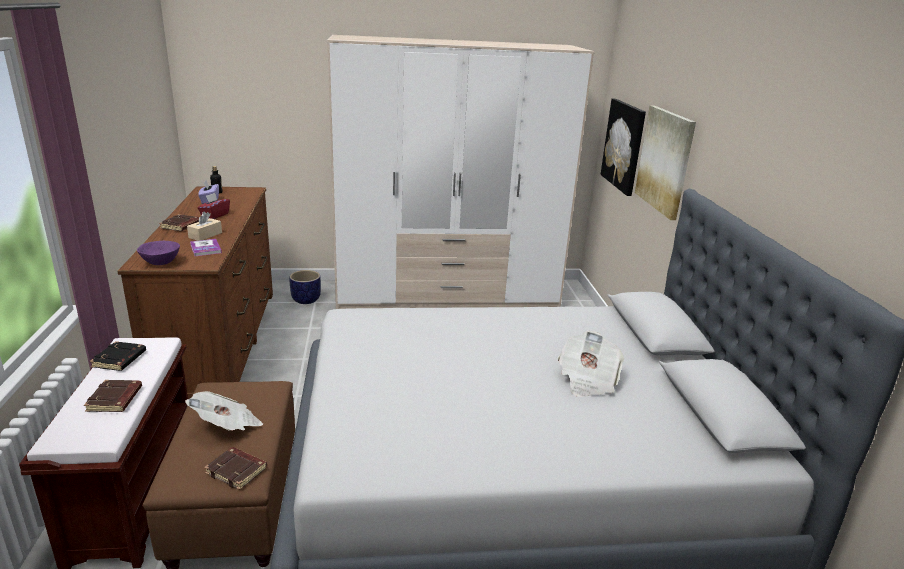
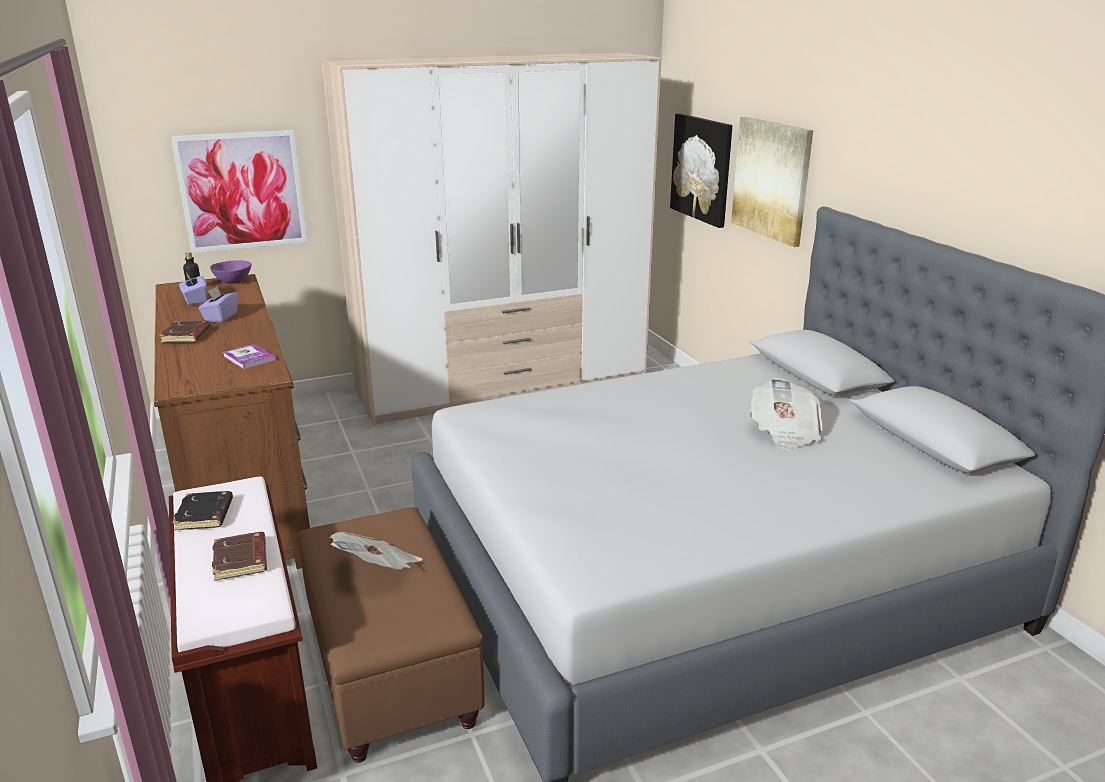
camera: 15 degrees left, 0 degrees up
purple bowl [137,241,180,265] -> purple bowl moved to [210,260,252,284]
beige tissue box [187,212,222,241] -> none
red tissue box [197,193,230,219] -> purple tissue box [199,286,238,322]
brown book [204,447,267,490] -> none
planter [289,270,321,304] -> none
none -> picture [171,130,308,253]

